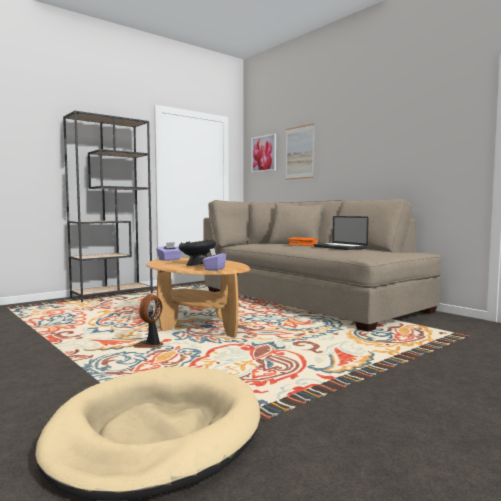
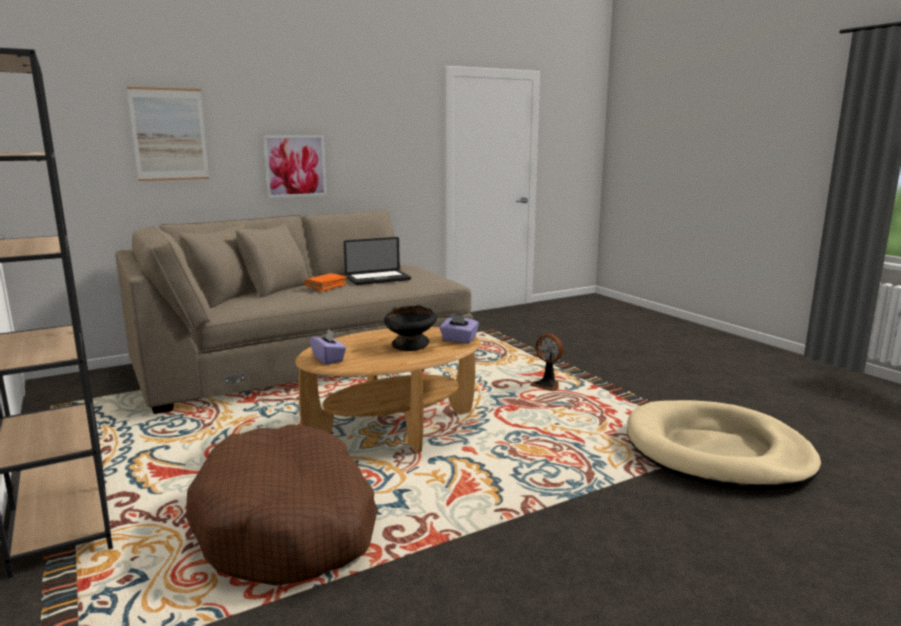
camera: 80 degrees left, 10 degrees up
fan [133,294,164,348] -> fan moved to [530,334,563,391]
picture [251,133,276,173] -> picture moved to [263,135,327,198]
none -> brown dog bed [186,425,378,586]

